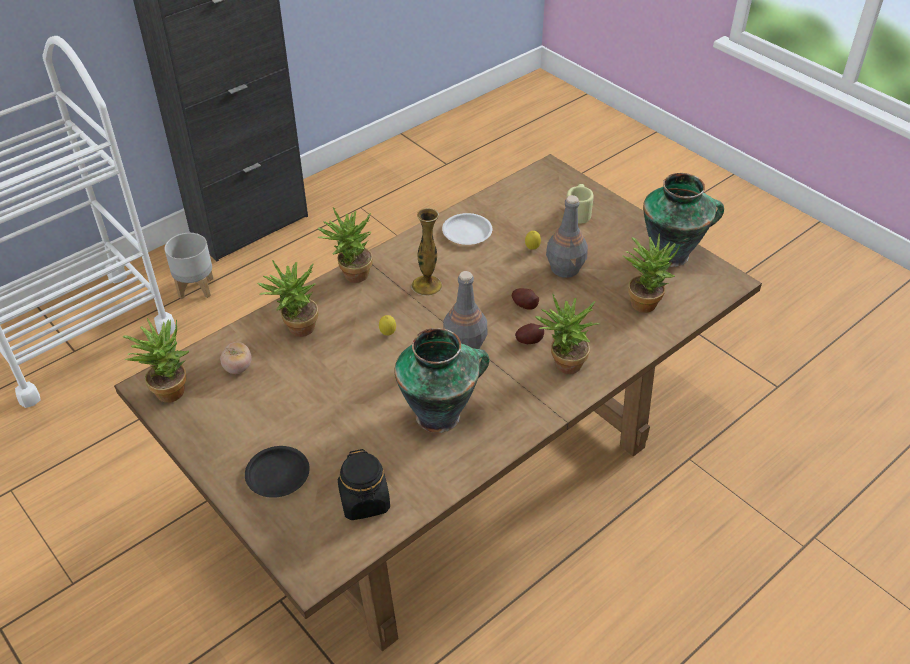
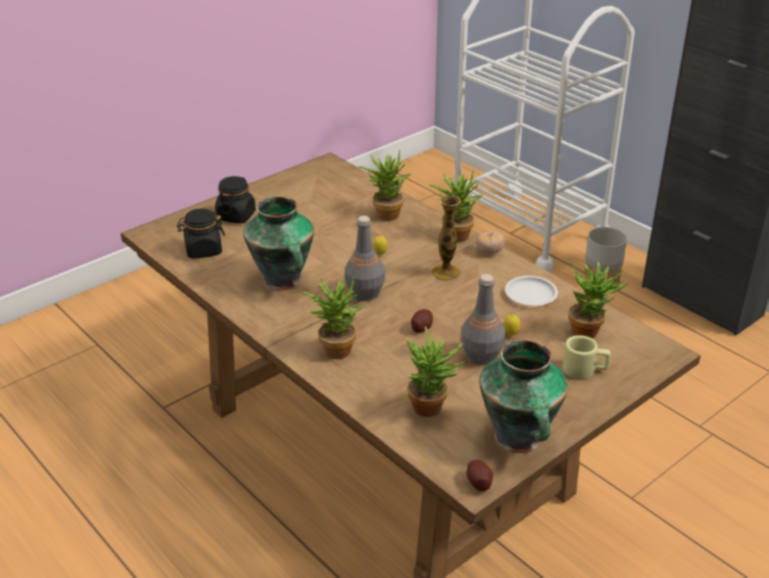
camera: 90 degrees right, 10 degrees down
potted plant [123,318,189,403] -> potted plant moved to [568,262,628,338]
tomato [220,342,252,374] -> tomato moved to [476,231,505,255]
black plate [245,446,310,498] -> black jar [215,176,256,224]
potato [515,323,544,344] -> potato moved to [466,460,493,491]

